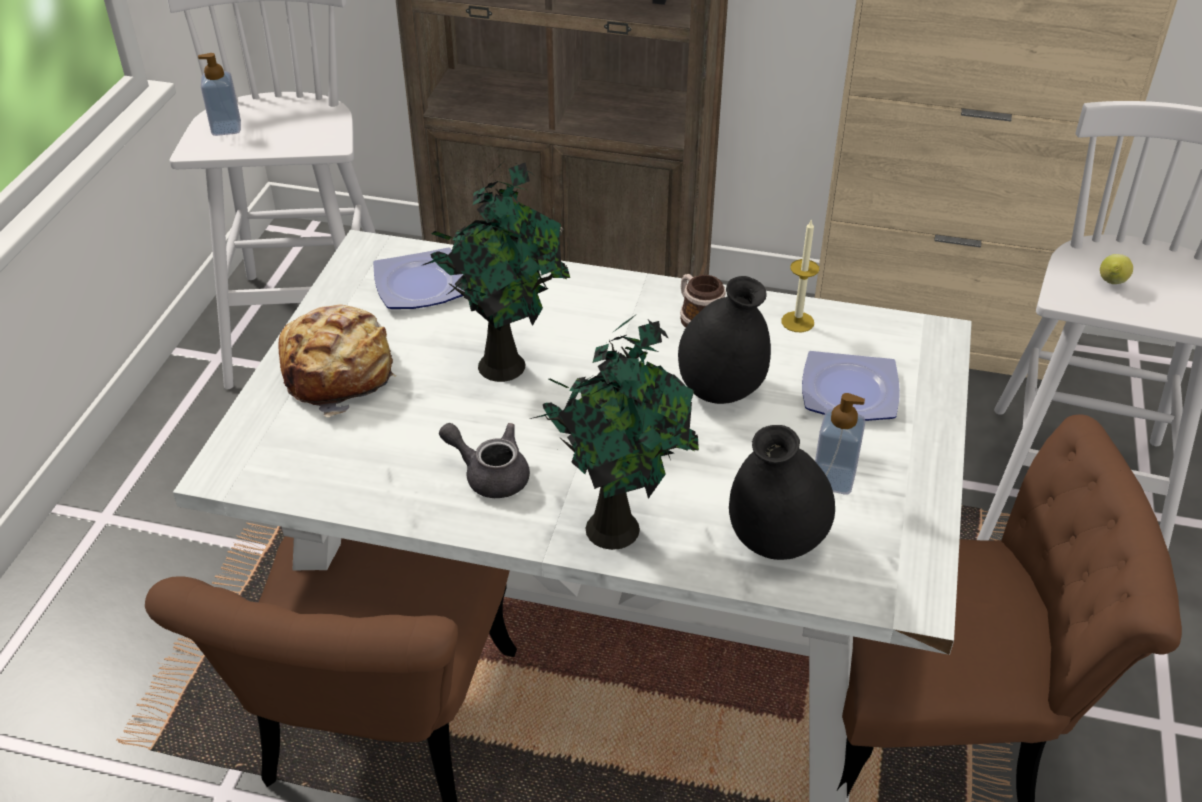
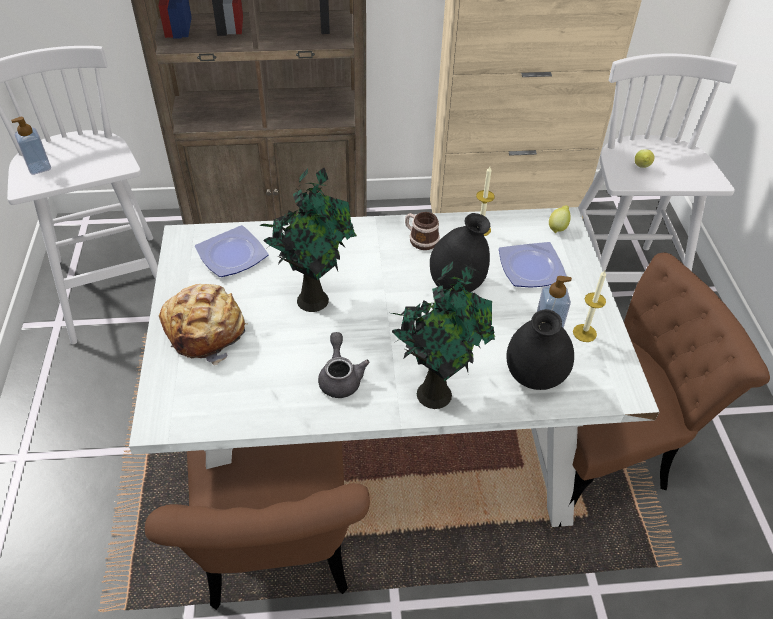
camera: 20 degrees left, 5 degrees up
grey teapot [439,423,530,498] -> grey teapot turned 75 degrees clockwise [318,332,370,398]
none -> lemon [549,206,571,233]
none -> candle [573,270,606,342]

